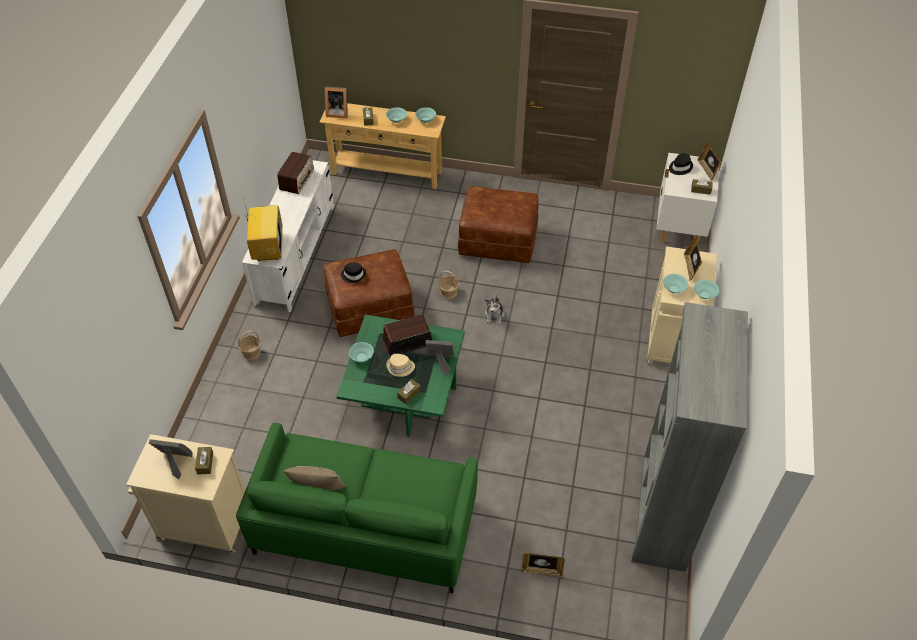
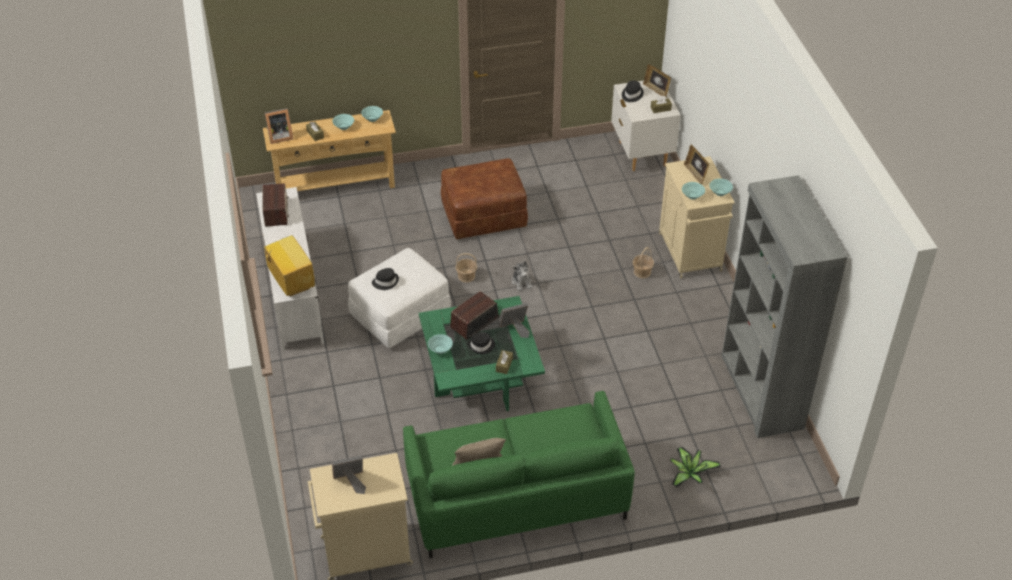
camera: 25 degrees left, 5 degrees down
brown tissue box [195,447,213,475] -> none
basket [238,331,261,360] -> basket moved to [633,247,654,278]
brown ottoman [324,249,414,337] -> white ottoman [348,248,451,349]
beige hat [386,354,415,377] -> black hat [468,332,495,354]
picture frame [521,553,565,578] -> potted plant [670,447,721,488]

